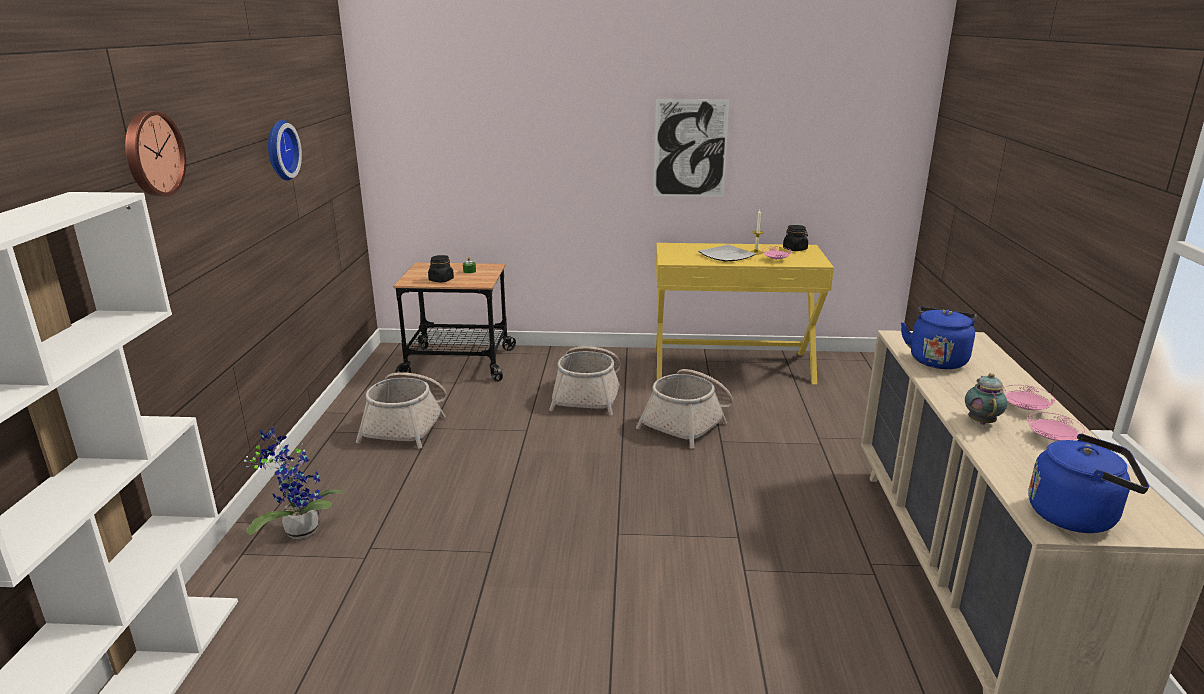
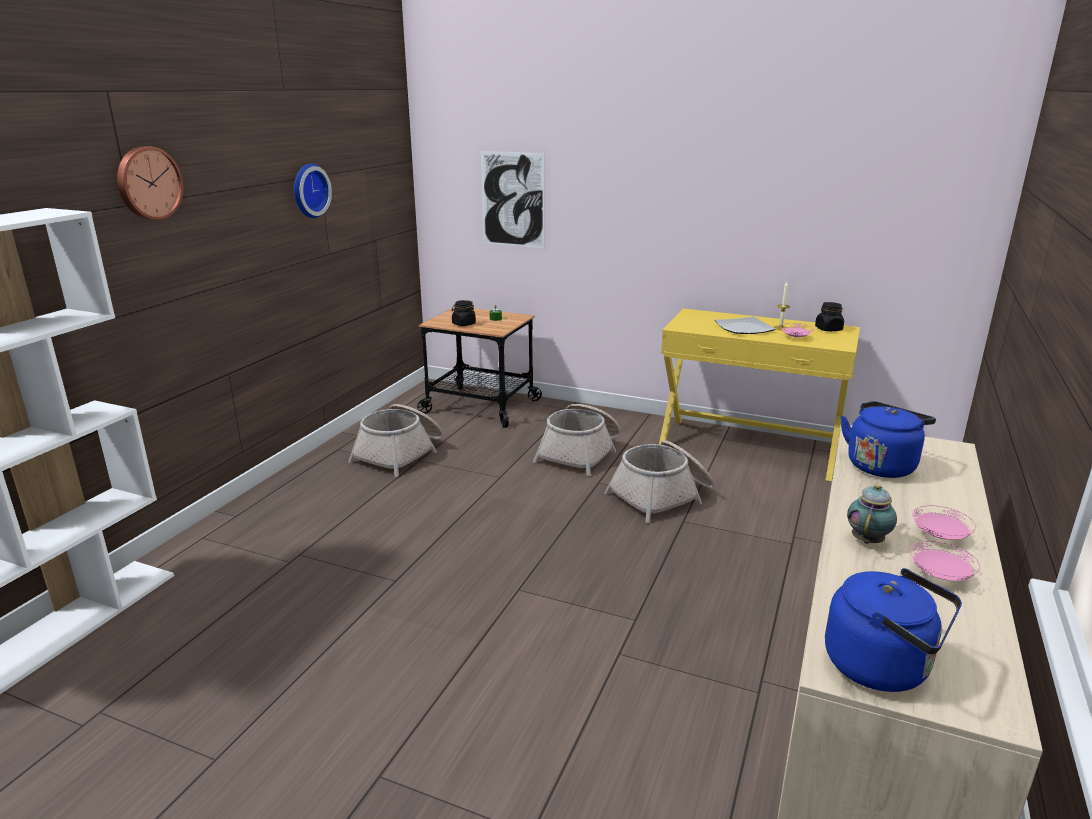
camera: 20 degrees right, 0 degrees up
potted plant [244,427,344,539] -> none
picture [653,99,729,197] -> picture moved to [481,151,545,248]

